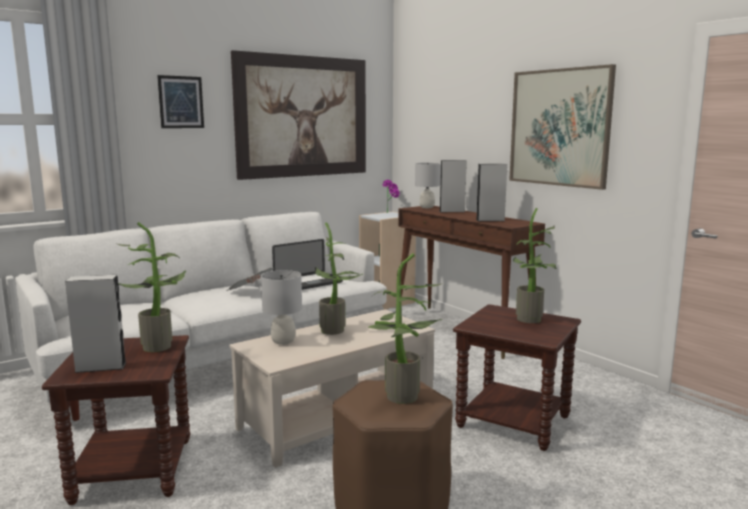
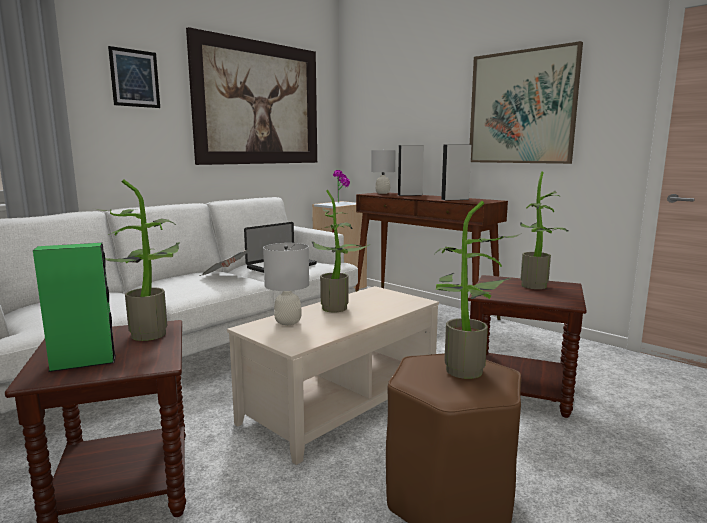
camera: 10 degrees left, 0 degrees up
grey speaker [65,275,126,373] -> green speaker [33,243,116,372]

